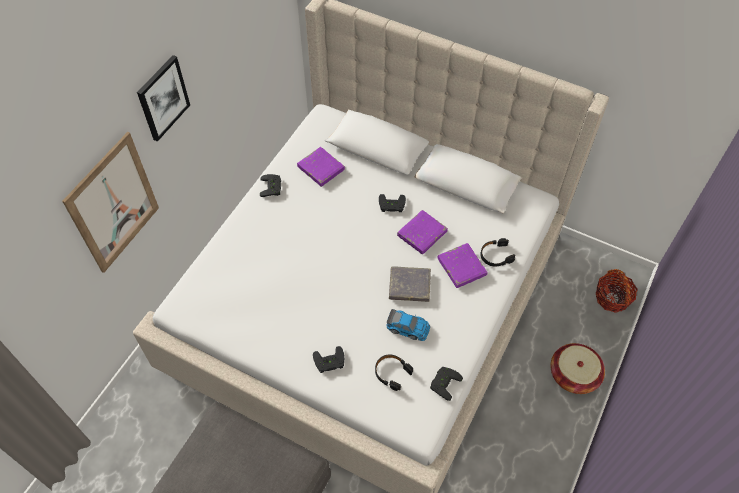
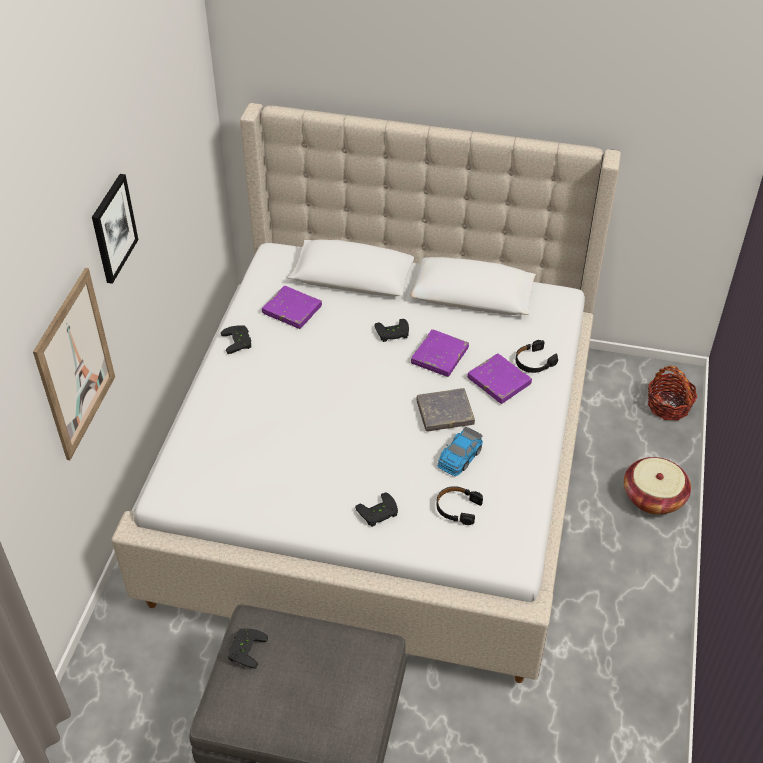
camera: 15 degrees left, 10 degrees down
toy car [386,309,430,341] -> toy car turned 120 degrees clockwise [437,427,483,476]
black game controller [430,367,463,401] -> black game controller moved to [228,629,268,669]

